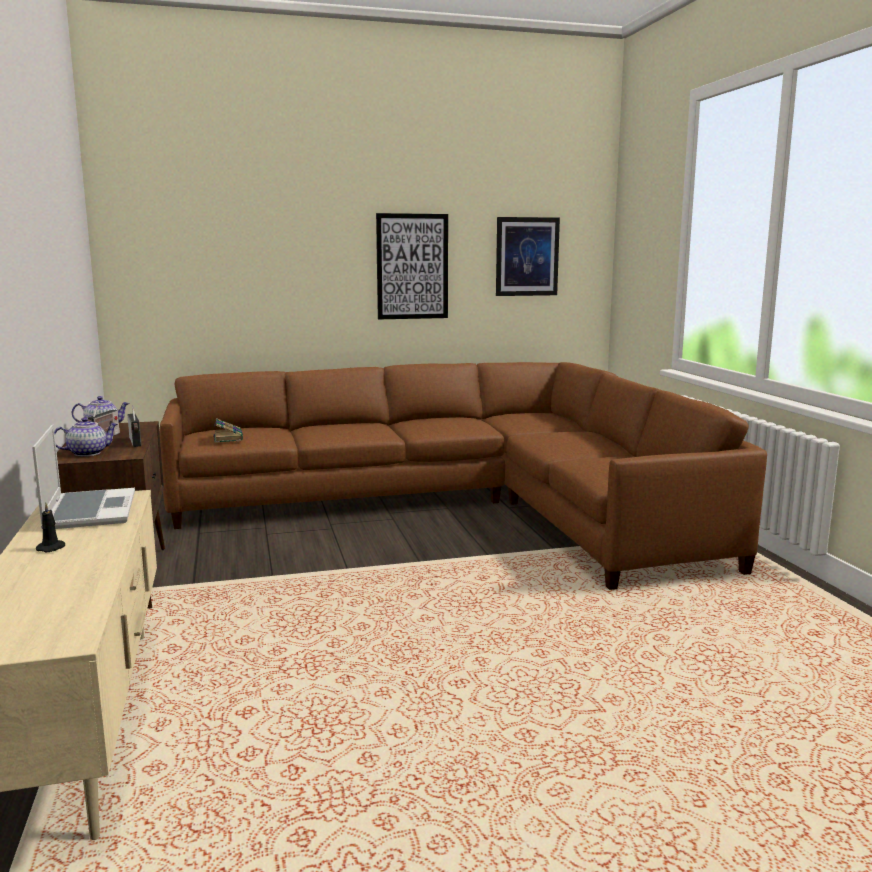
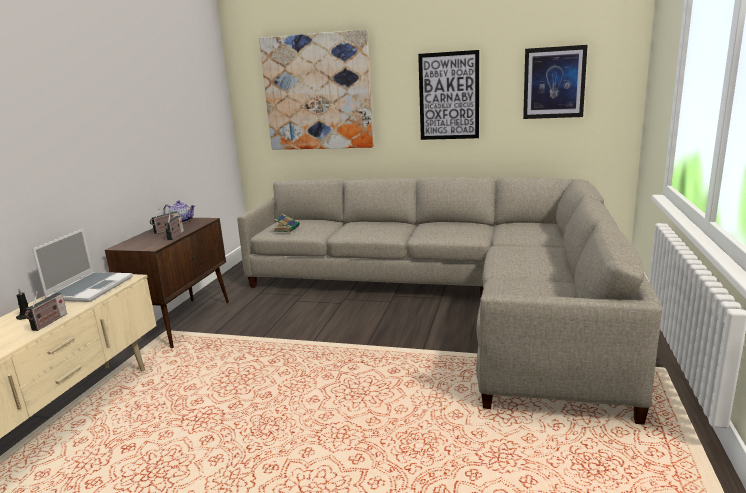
camera: 30 degrees right, 5 degrees up
teapot [54,417,118,456] -> none
brown sofa [159,362,767,590] -> grey sofa [237,177,662,425]
none -> radio [25,291,67,331]
none -> picture [259,29,374,150]

